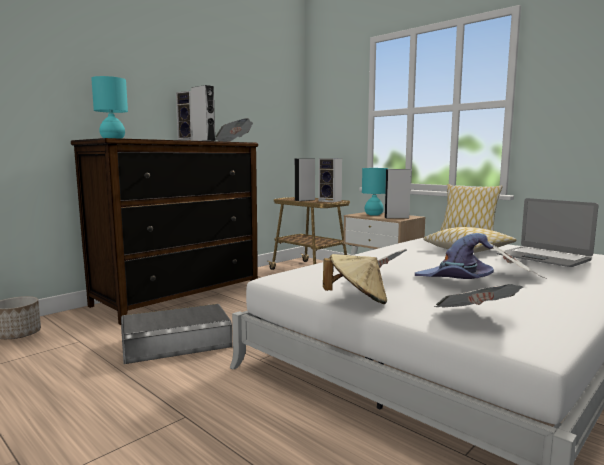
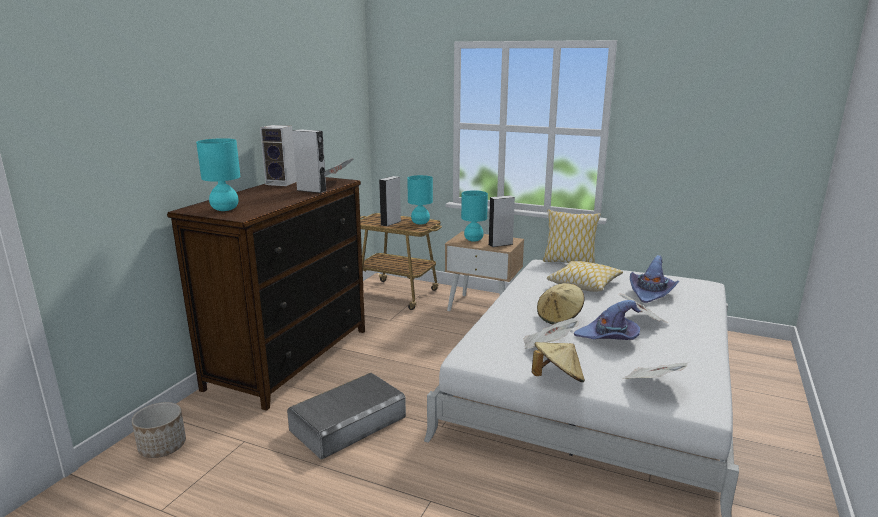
camera: 20 degrees left, 10 degrees up
speaker [319,158,342,202] -> turquoise table lamp [407,175,433,225]
laptop [497,198,598,267] -> purple hat [630,255,679,303]
none -> beige hat [537,283,584,324]

